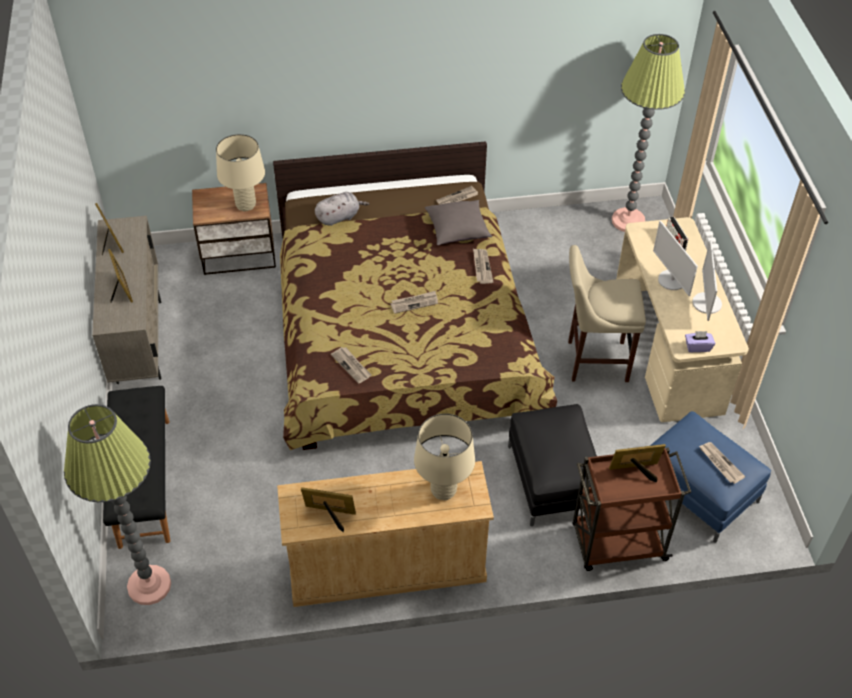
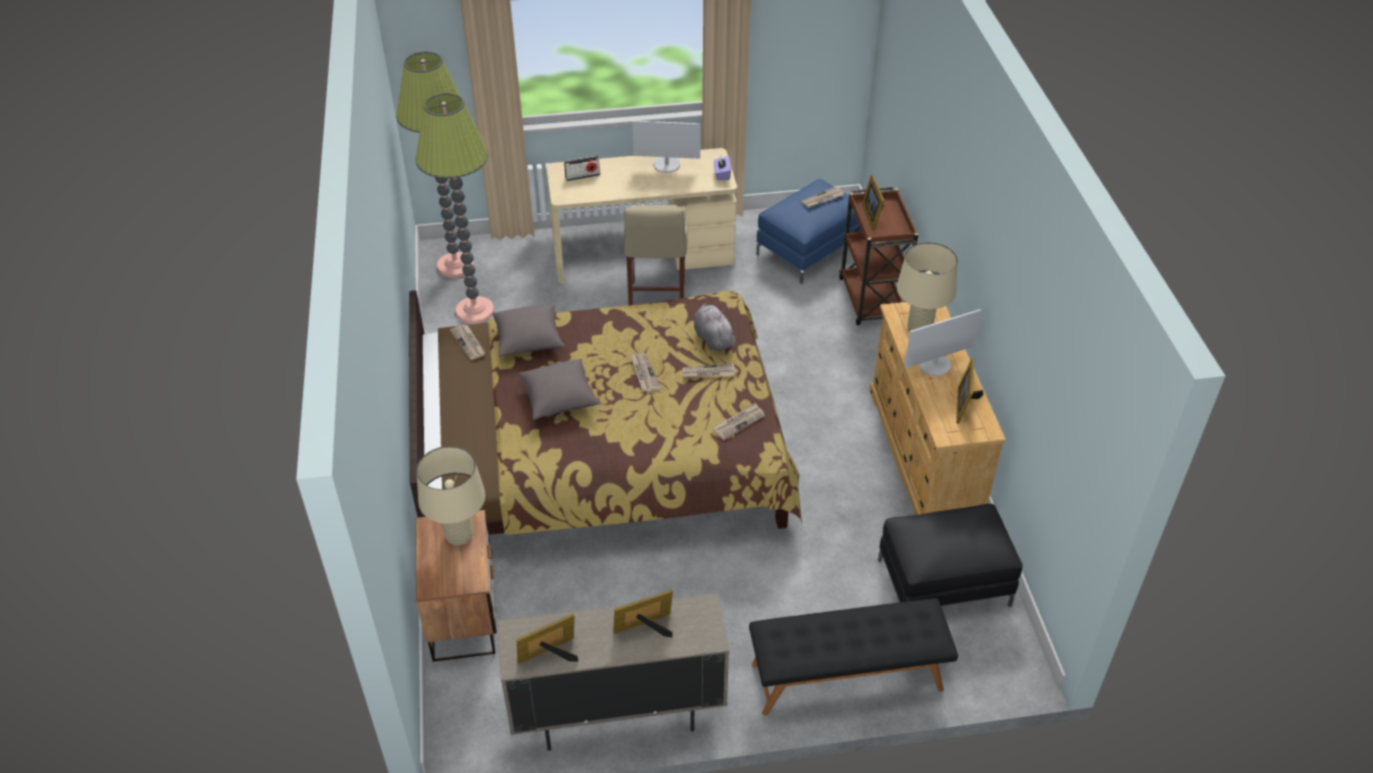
camera: 90 degrees left, 5 degrees down
floor lamp [64,404,171,605] -> floor lamp moved to [415,93,494,324]
grey plush toy [315,192,369,226] -> grey plush toy moved to [694,304,737,351]
newspaper [473,249,493,284] -> newspaper moved to [682,363,736,378]
black ottoman [508,404,597,526] -> black ottoman moved to [878,504,1023,607]
monitor [653,221,698,296] -> monitor moved to [904,309,981,376]
none -> grey pillow [519,359,601,420]

